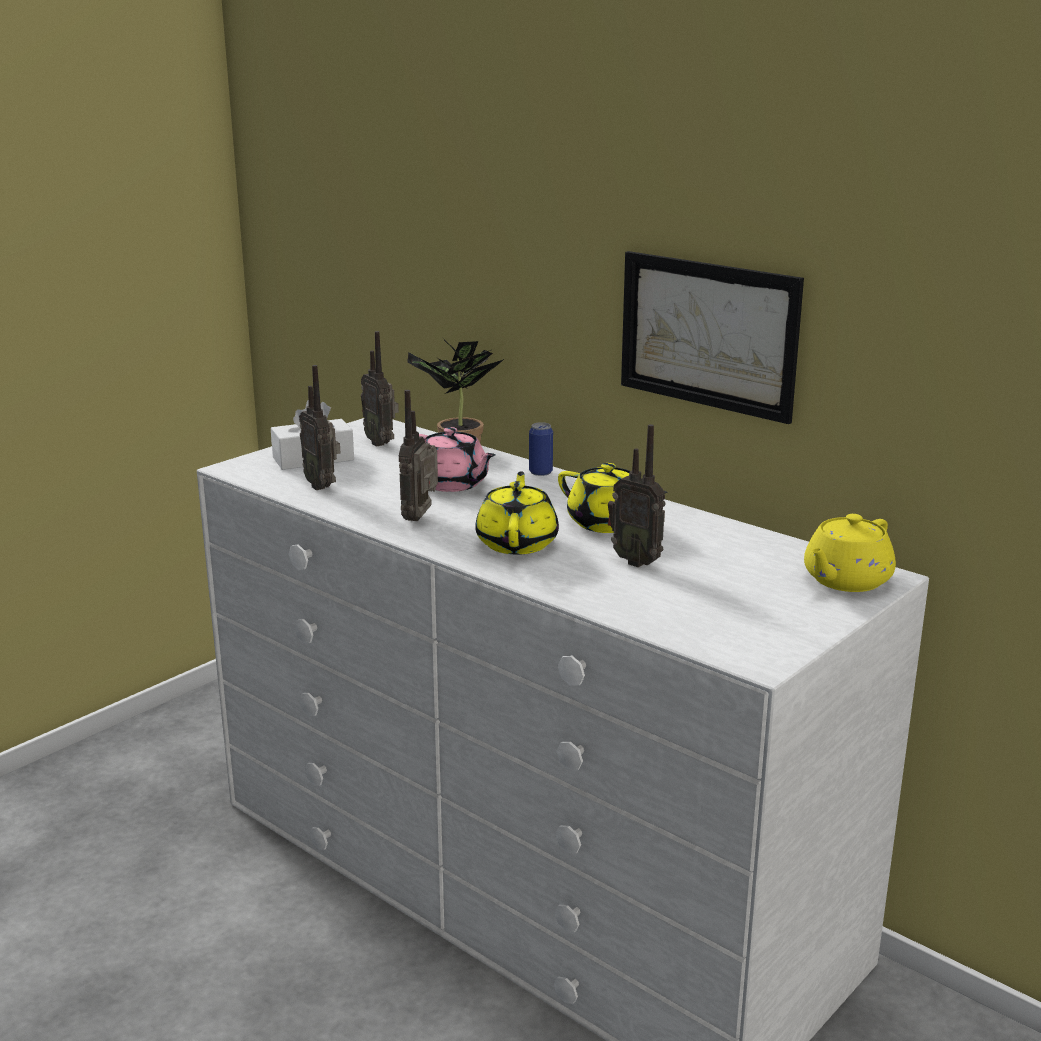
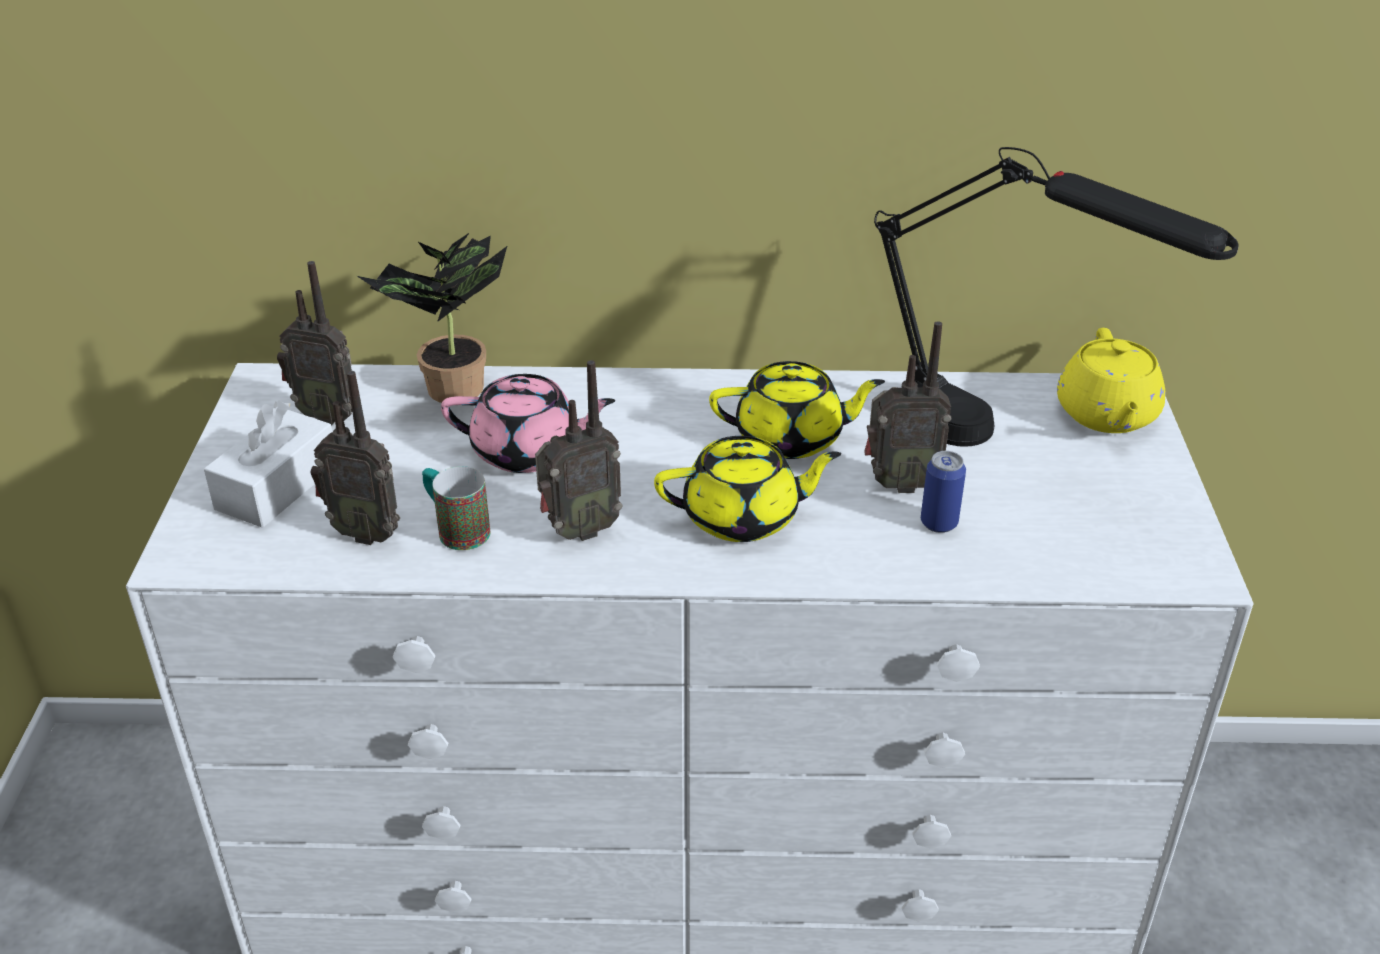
camera: 40 degrees left, 15 degrees up
radio [399,390,438,521] -> radio turned 90 degrees counterclockwise [535,360,623,541]
yellow teapot [475,471,559,555] -> yellow teapot turned 120 degrees clockwise [654,436,841,542]
can [529,422,553,476] -> can moved to [921,451,966,533]
picture [621,251,804,424] -> none
none -> mug [422,466,490,550]
none -> black table lamp [874,147,1238,447]

